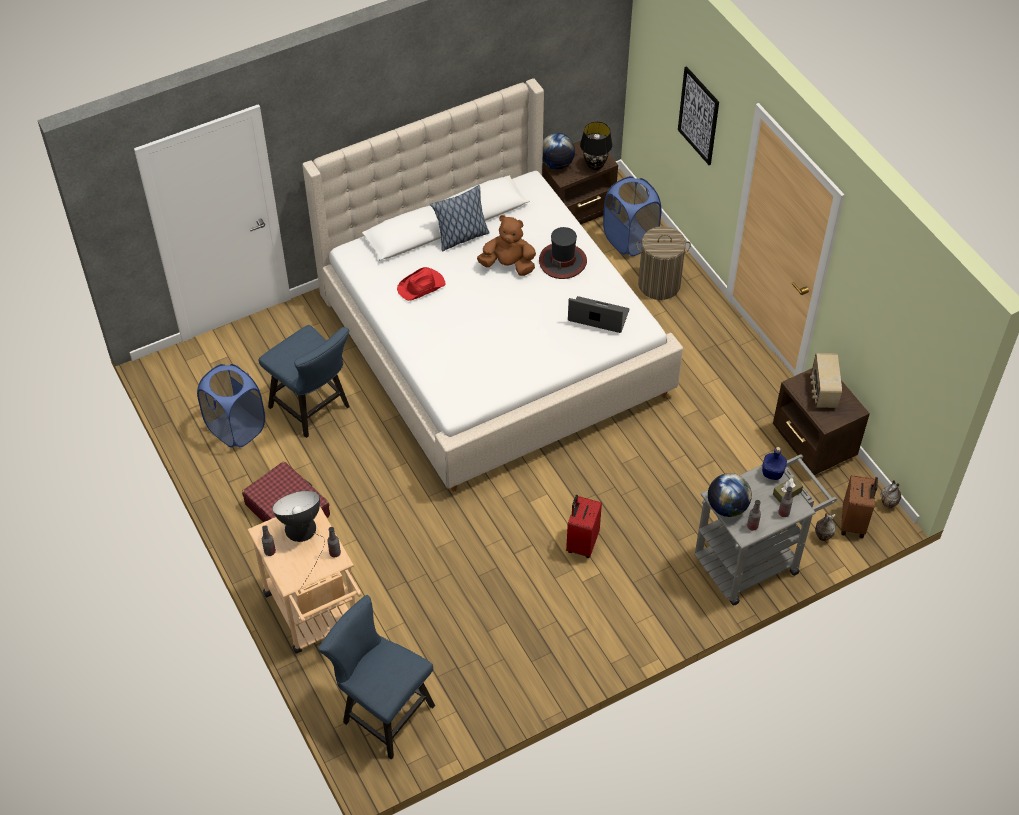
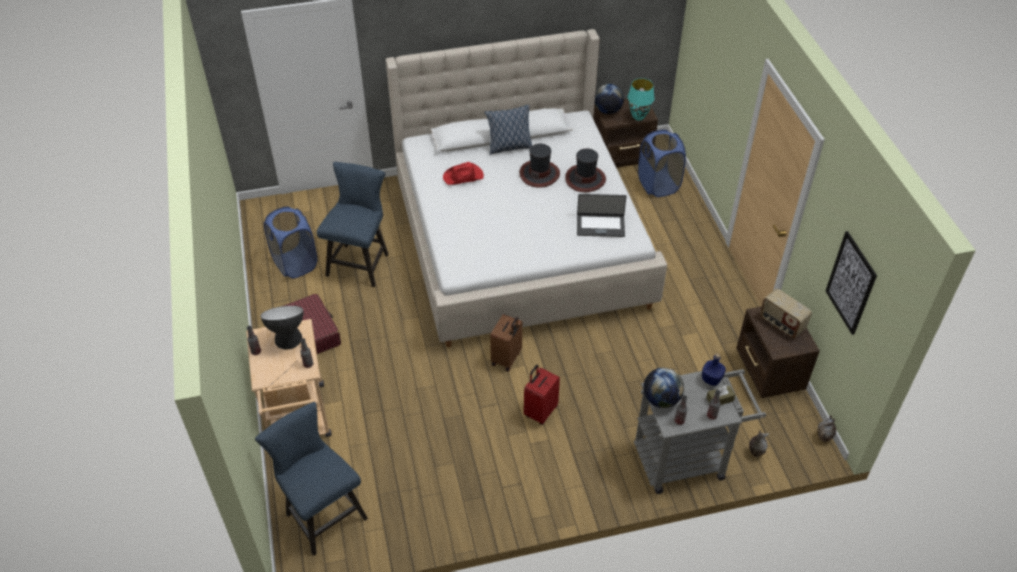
camera: 15 degrees right, 5 degrees down
blue chair [259,325,350,438] -> blue chair turned 135 degrees counterclockwise [317,162,389,287]
brown plush toy [477,215,536,276] -> hat [519,144,560,188]
laptop [568,296,629,333] -> laptop turned 150 degrees clockwise [577,194,626,237]
black table lamp [580,122,613,170] -> turquoise table lamp [628,78,655,121]
laundry basket [636,226,691,300] -> none
picture [678,66,719,165] -> picture moved to [826,231,877,335]
radio [810,353,842,408] -> radio turned 60 degrees counterclockwise [760,289,812,338]
brown suitcase [841,475,878,538] -> brown suitcase moved to [490,314,522,371]

